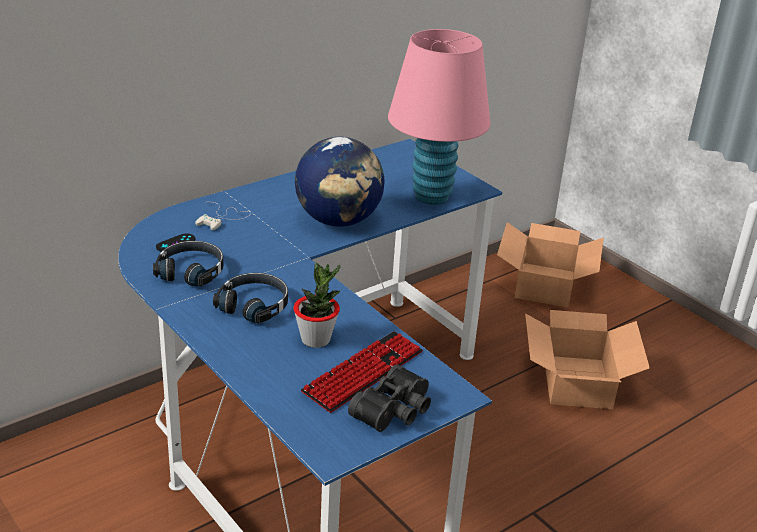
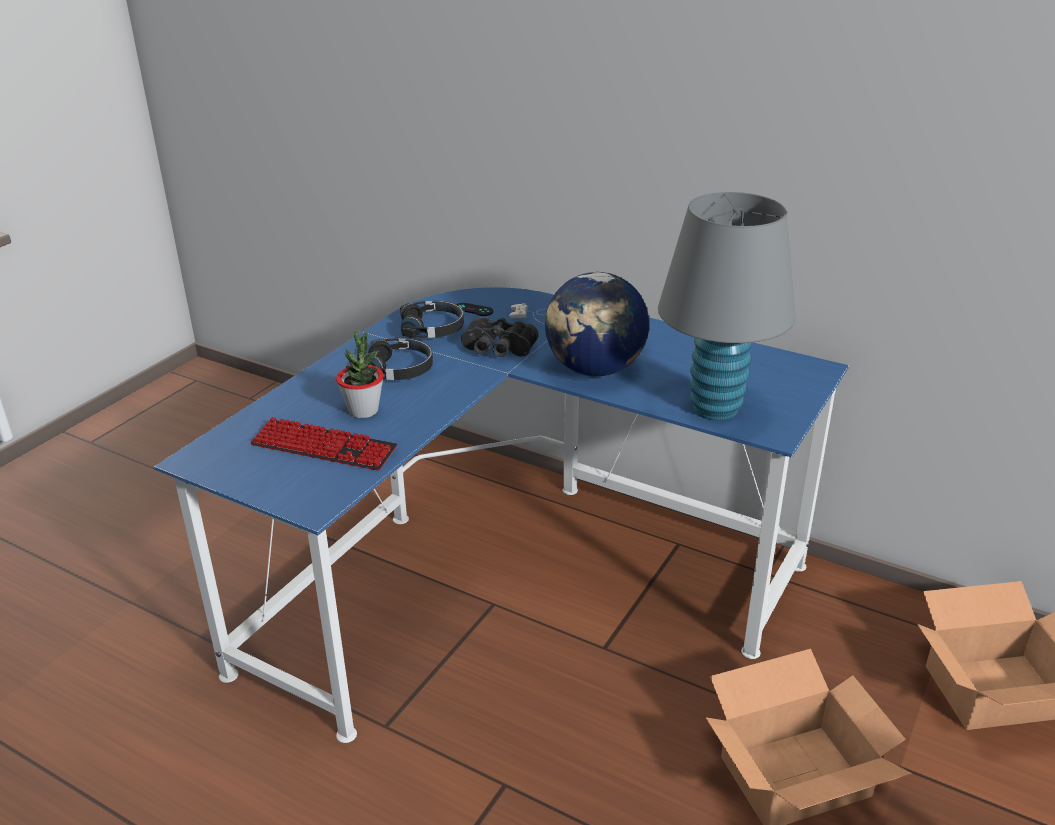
camera: 70 degrees right, 0 degrees up
black binoculars [348,364,431,432] -> black binoculars moved to [461,317,539,357]
pink table lamp [388,29,490,205] -> grey table lamp [658,192,796,421]

